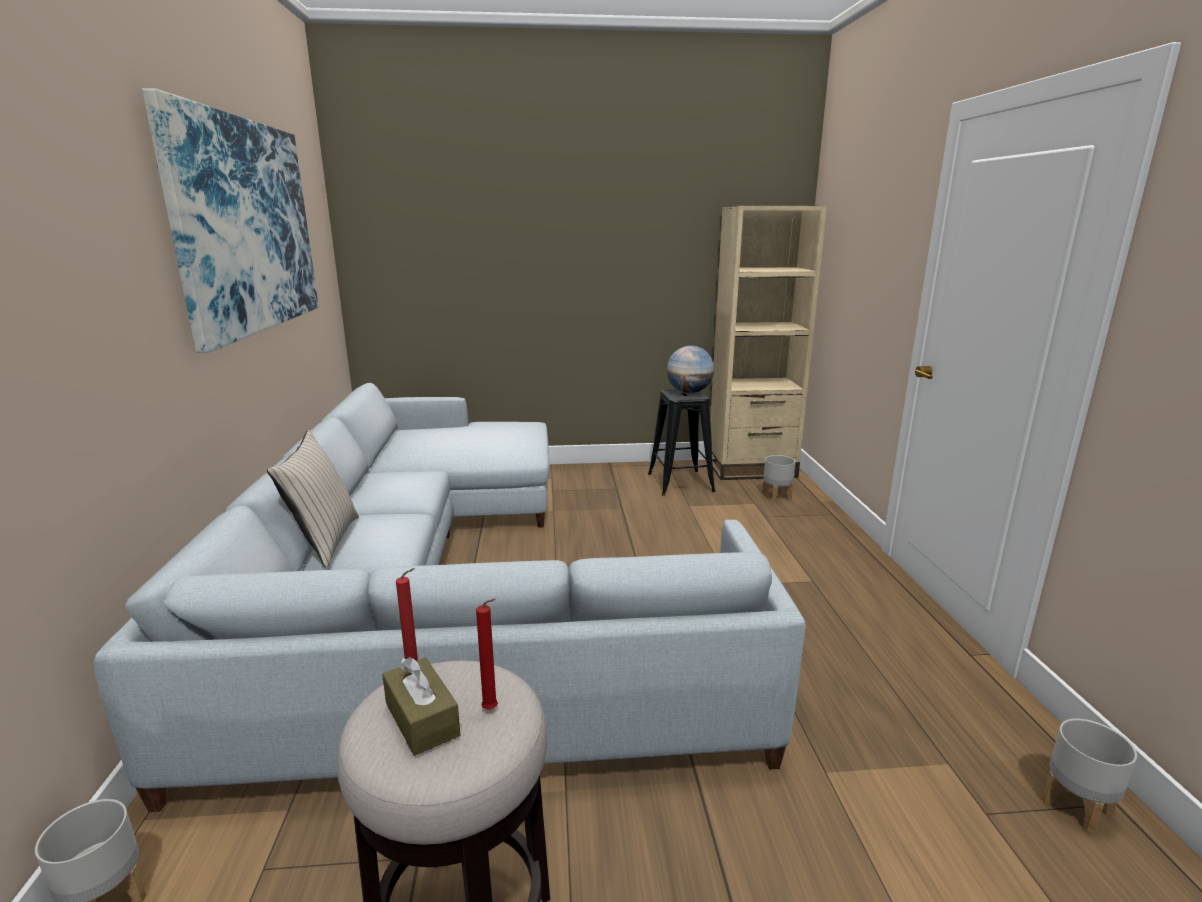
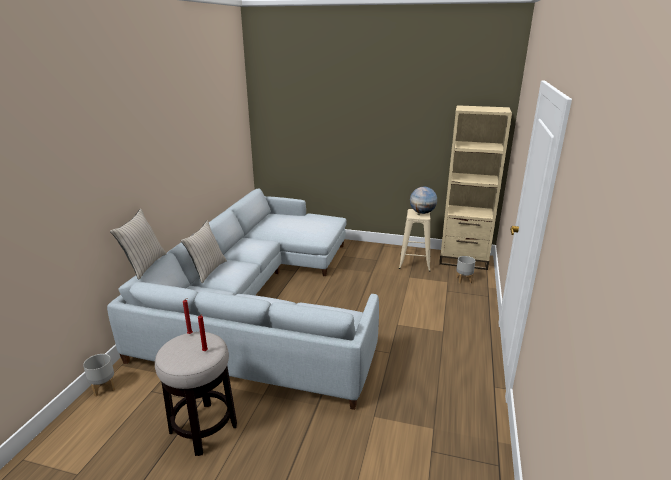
camera: 20 degrees right, 5 degrees up
picture [142,88,319,353] -> none
brown tissue box [382,657,461,756] -> none
black stool [648,389,716,496] -> beige stool [399,209,431,271]
grey planter [1042,719,1137,834] -> none
none -> beige pillow [110,209,167,280]

